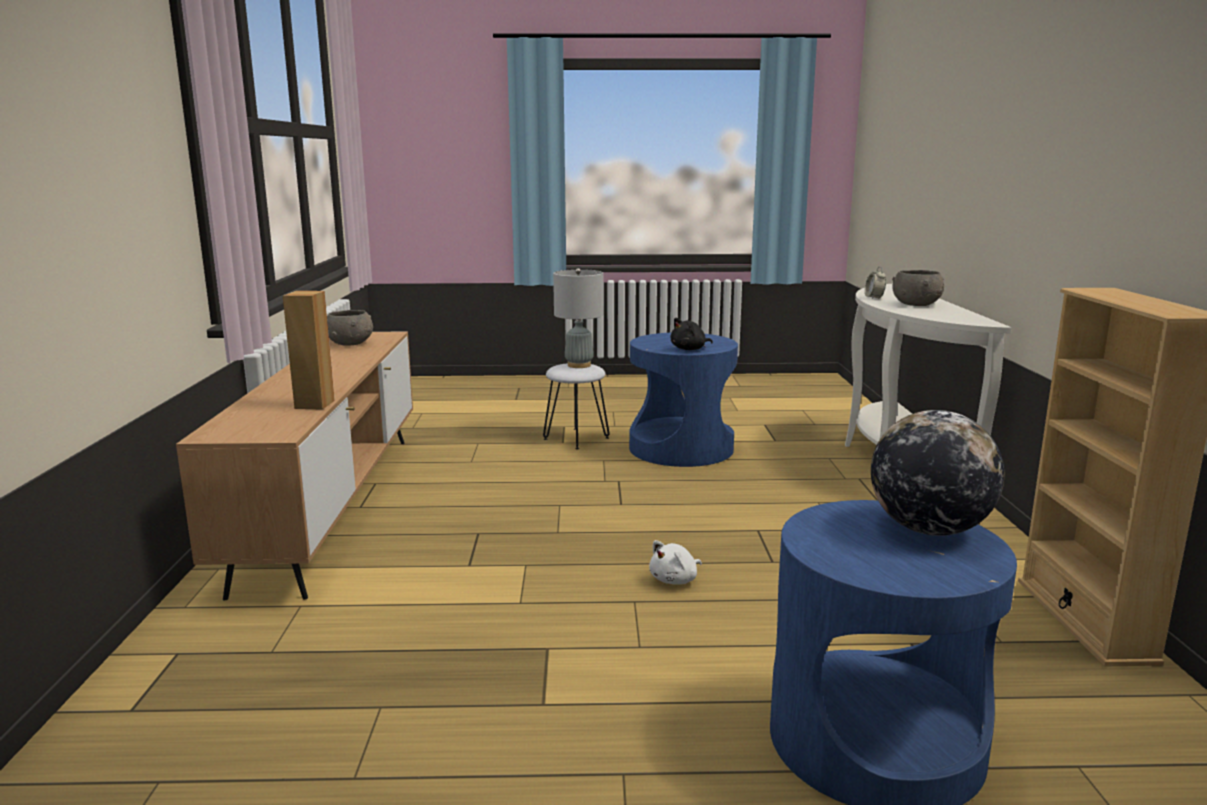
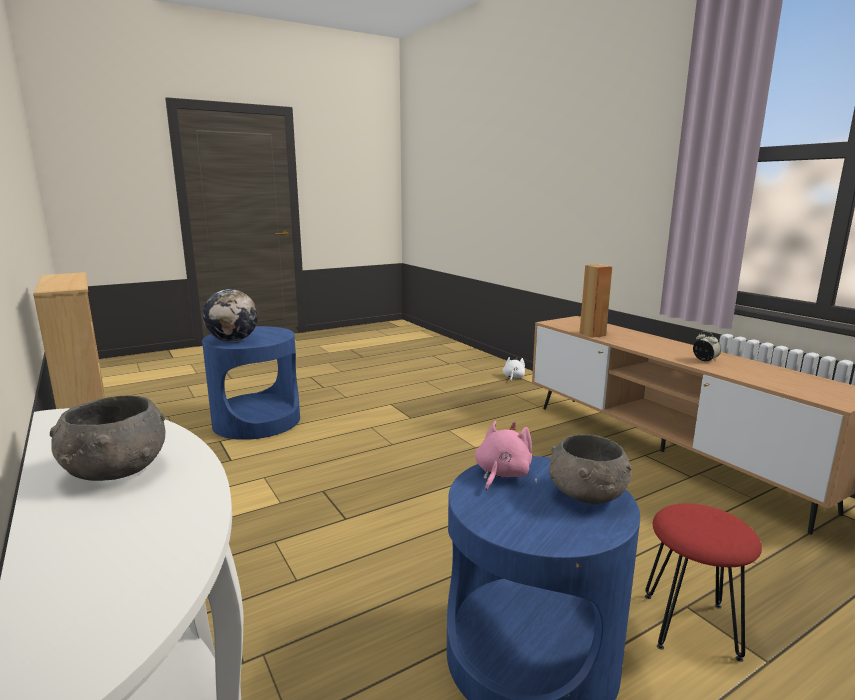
camera: 150 degrees right, 0 degrees up
grey bowl [327,310,373,345] -> grey bowl moved to [549,434,632,504]
white stool [543,363,610,449] -> red stool [645,503,762,662]
grey table lamp [553,268,603,368] -> none
white plush toy [649,540,702,585] -> white plush toy moved to [503,357,525,381]
black plush toy [670,318,713,350] -> pink plush toy [475,421,532,491]
alarm clock [865,267,886,299] -> alarm clock moved to [693,331,721,362]

